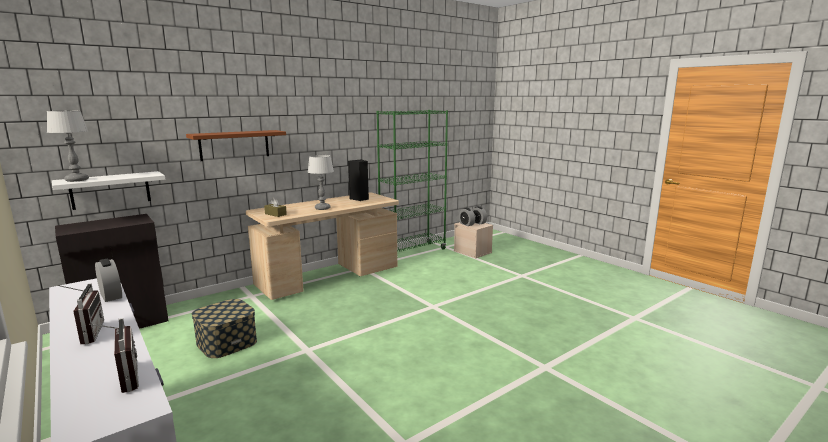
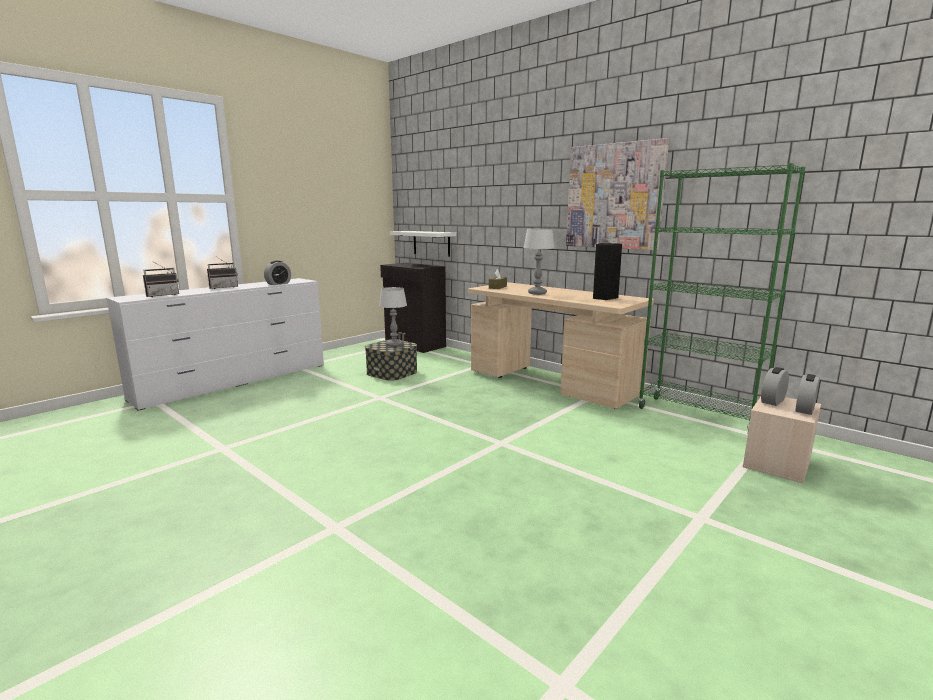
camera: 80 degrees right, 0 degrees up
table lamp [47,111,89,182] -> table lamp moved to [379,287,407,347]
brown shelf [186,130,286,161] -> none
none -> picture [566,138,669,250]

